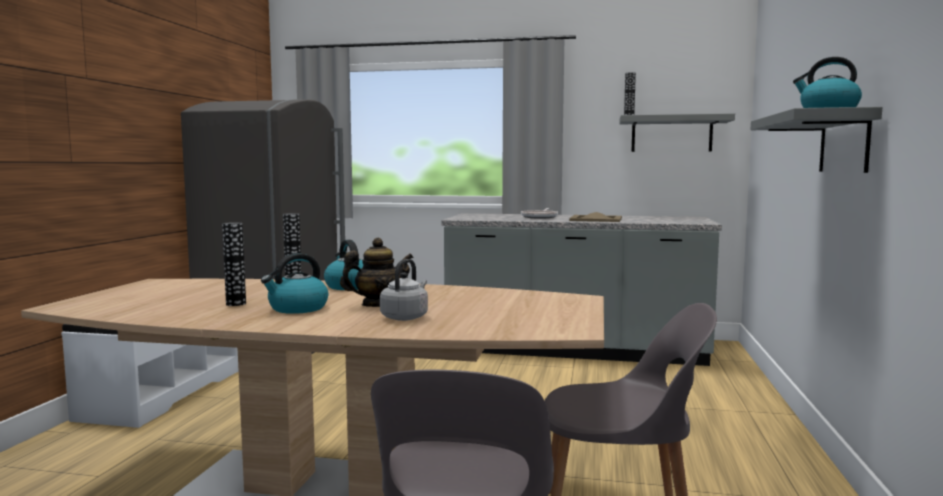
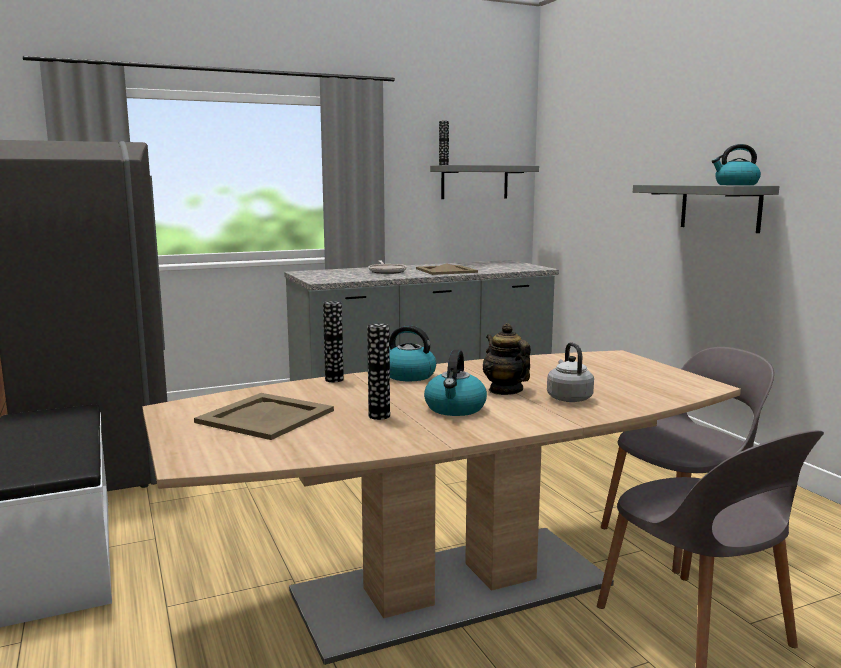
camera: 35 degrees left, 5 degrees up
teapot [340,238,413,307] -> teapot turned 60 degrees counterclockwise [483,323,531,395]
none -> beige tray [194,393,334,440]

